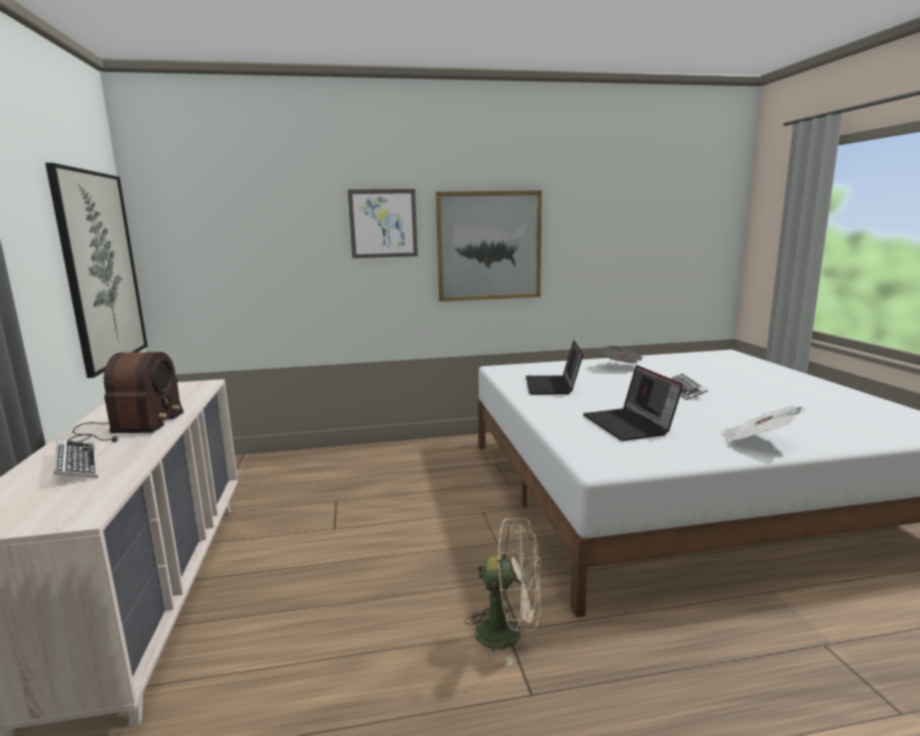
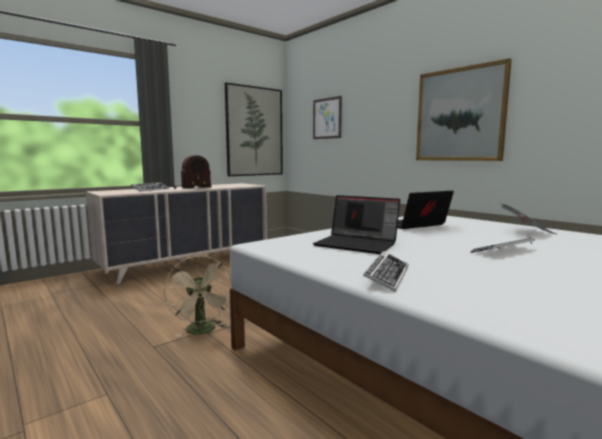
camera: 60 degrees right, 5 degrees down
picture [348,189,418,258] -> picture moved to [313,96,342,139]
laptop [583,365,683,441] -> laptop turned 105 degrees counterclockwise [313,195,400,254]
newspaper [720,406,805,442] -> keyboard [363,252,408,292]

